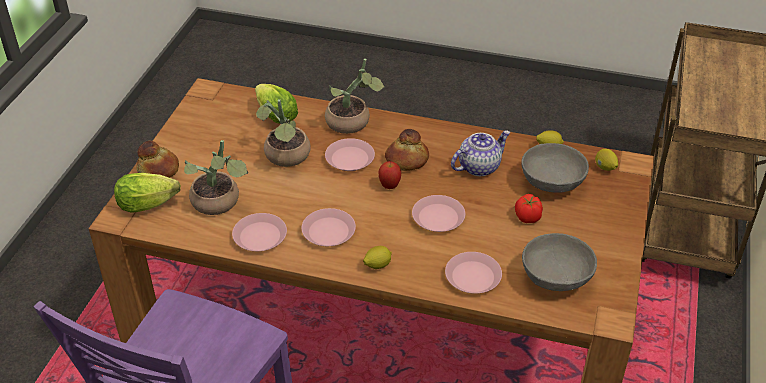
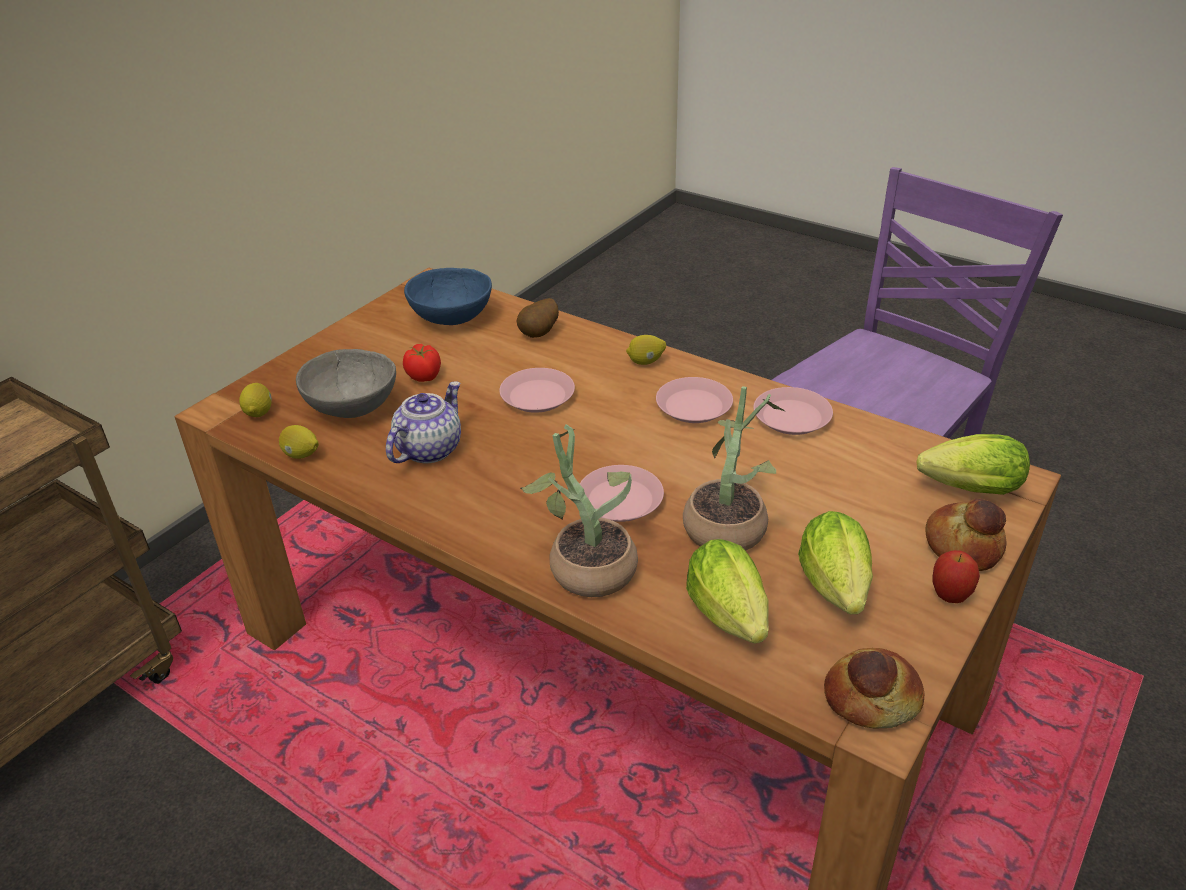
camera: 160 degrees left, 5 degrees down
potted plant [184,140,249,215] -> none
apple [378,161,401,189] -> apple moved to [932,550,980,603]
bread [385,129,429,171] -> bread moved to [824,648,924,729]
pink plate [445,252,502,294] -> potato [517,298,559,338]
teapot [451,130,511,176] -> teapot turned 135 degrees clockwise [386,382,461,463]
grey bowl [522,233,597,291] -> blue bowl [404,268,492,325]
none -> lettuce [798,511,873,614]

